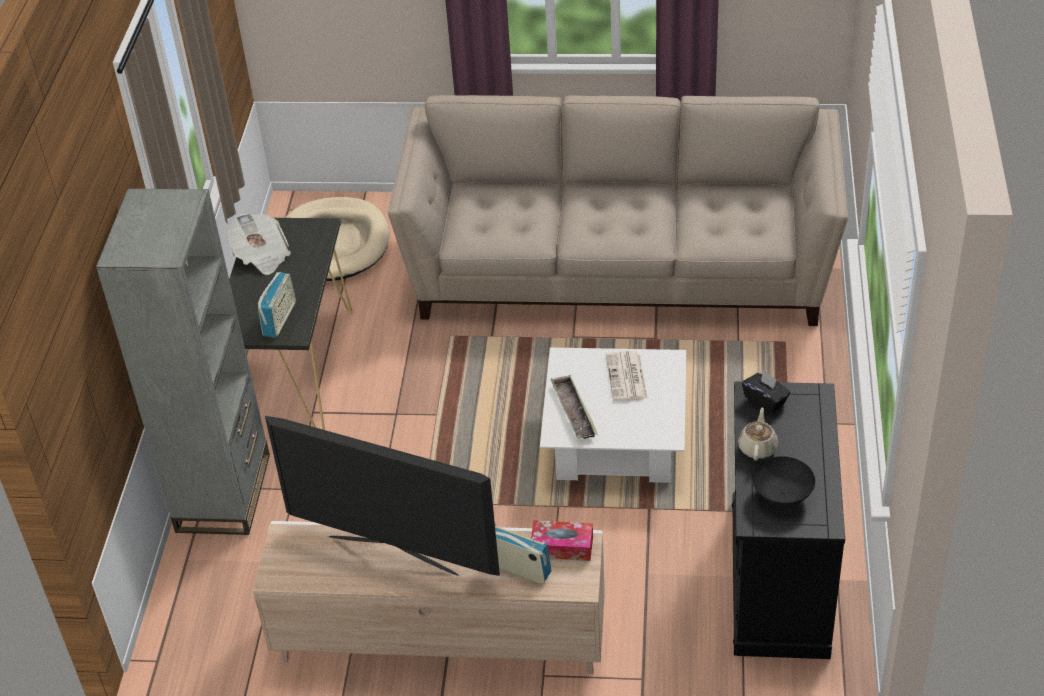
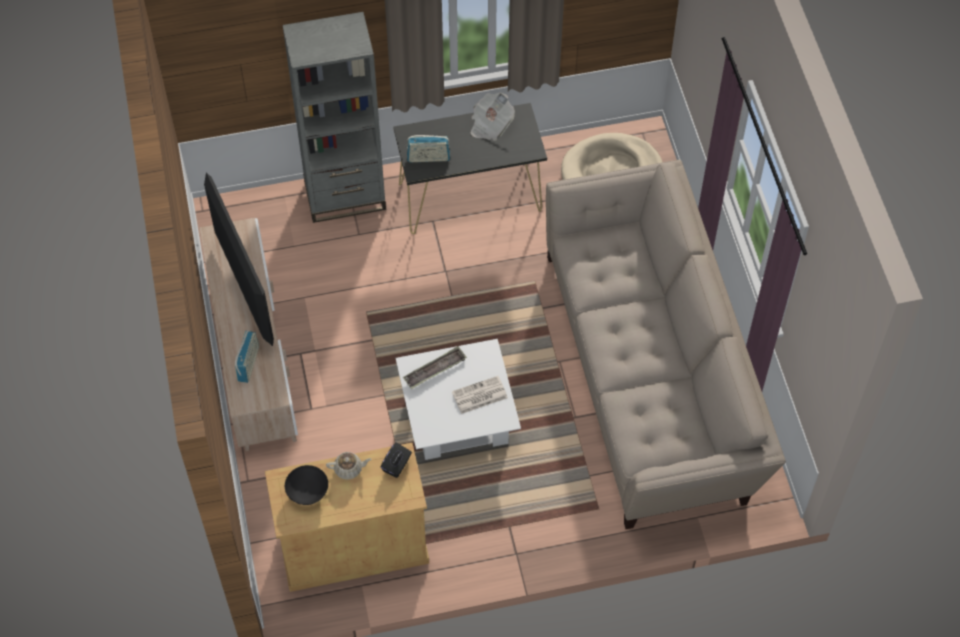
camera: 70 degrees right, 15 degrees up
television [265,416,500,576] -> television turned 150 degrees clockwise [204,173,274,346]
tissue box [531,520,593,561] -> none
black cabinet [732,382,845,659] -> beige cabinet [265,443,429,592]

